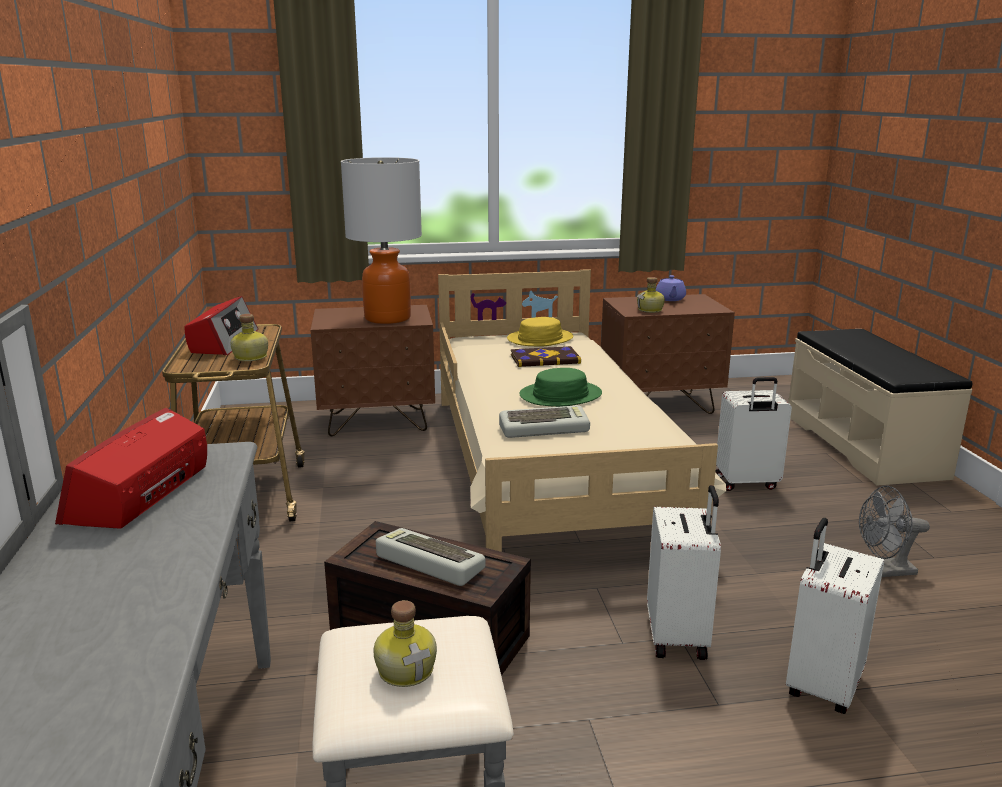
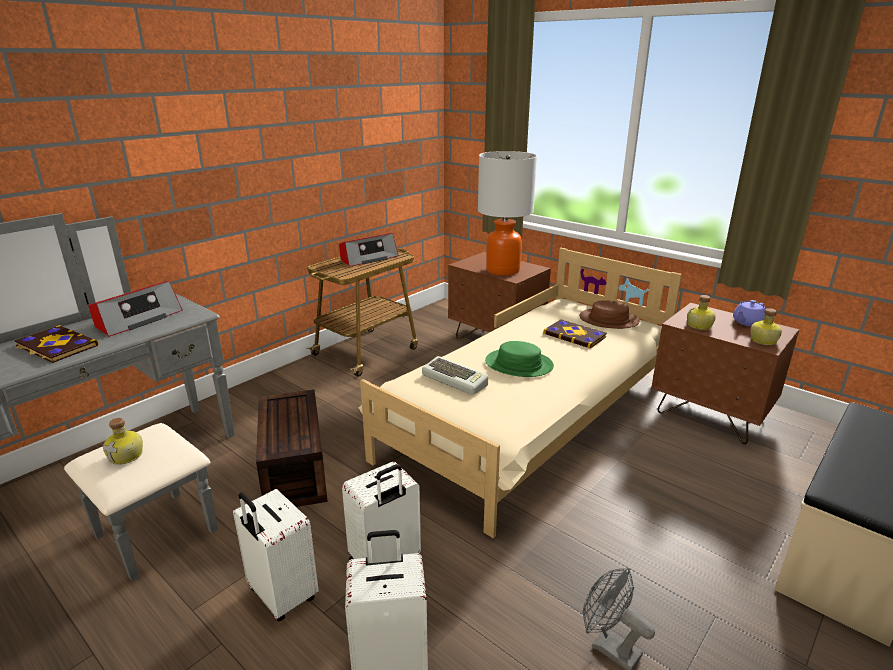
camera: 50 degrees right, 5 degrees up
radio [55,408,207,529] -> radio turned 150 degrees clockwise [88,281,183,337]
bottle [231,314,268,361] -> bottle moved to [750,308,782,345]
keyboard [376,528,485,586] -> none
yellow hat [507,317,573,346] -> brown hat [579,300,640,329]
white suitcase [715,377,792,491] -> white suitcase moved to [233,489,319,621]
none -> book [14,325,99,363]

